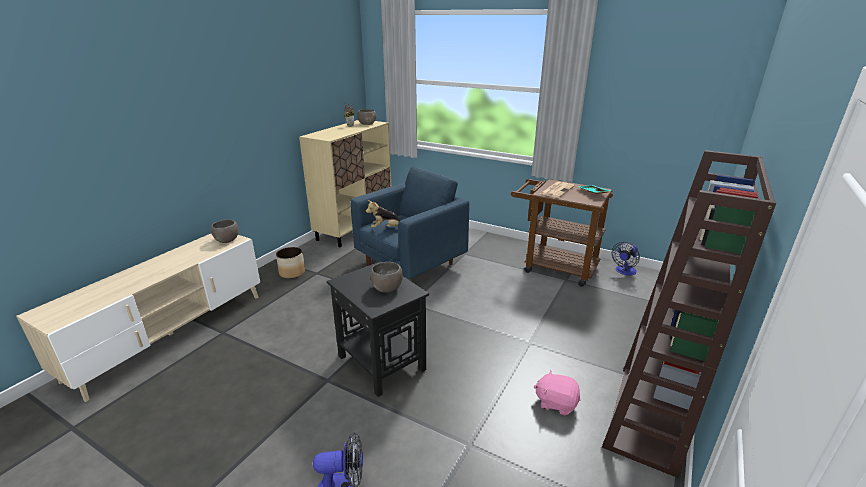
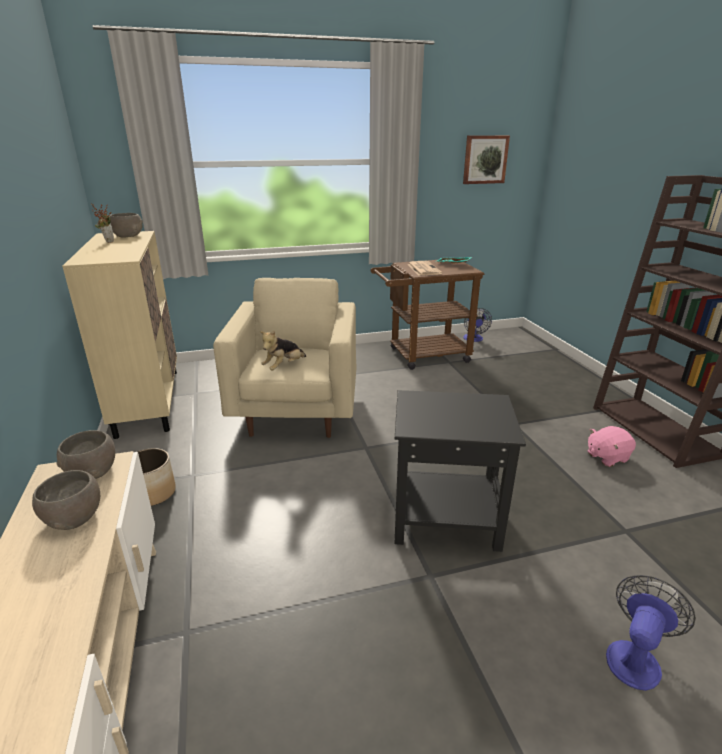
camera: 45 degrees left, 0 degrees up
blue armchair [351,167,469,279] -> beige armchair [213,278,357,438]
grey bowl [370,262,403,293] -> grey bowl moved to [32,470,100,530]
none -> picture [463,135,510,184]

